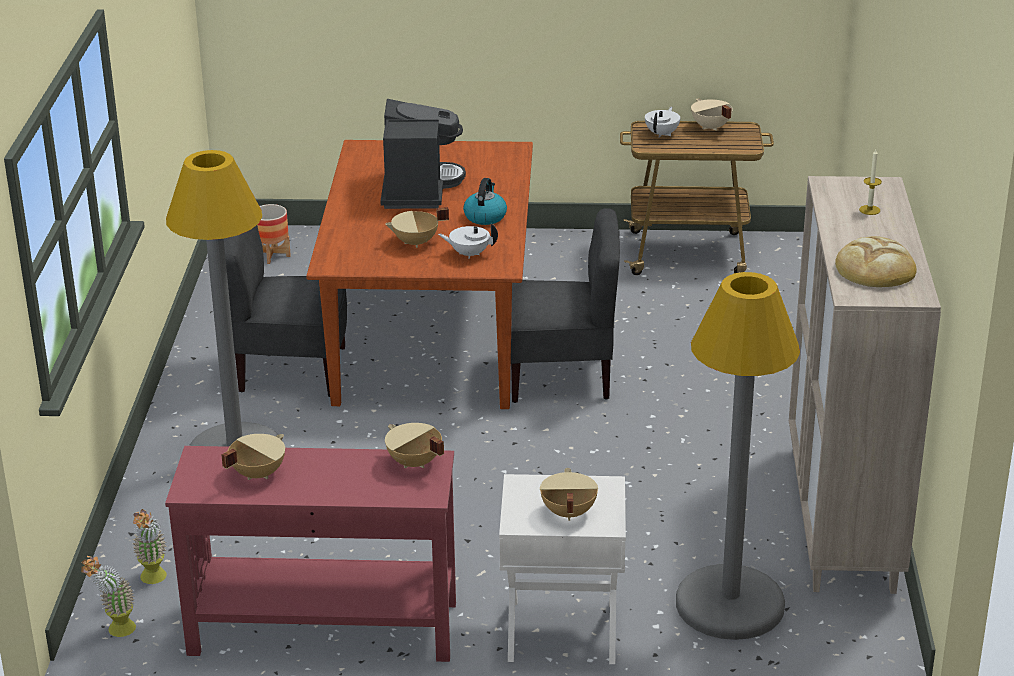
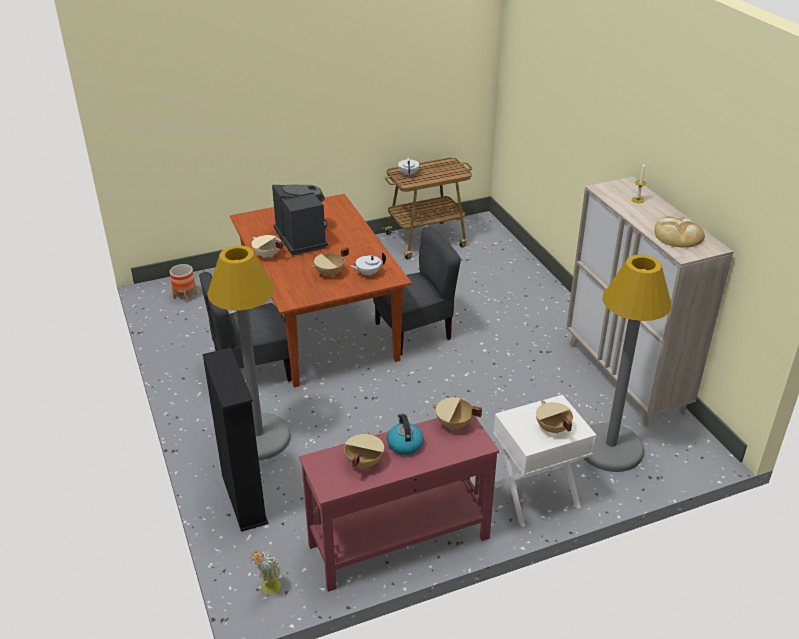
camera: 25 degrees left, 5 degrees up
potted plant [132,509,167,584] -> none
kettle [463,178,507,225] -> kettle moved to [387,414,424,455]
beige cooking pot [691,99,733,131] -> beige cooking pot moved to [252,235,283,258]
none -> black bookcase [202,348,268,532]

